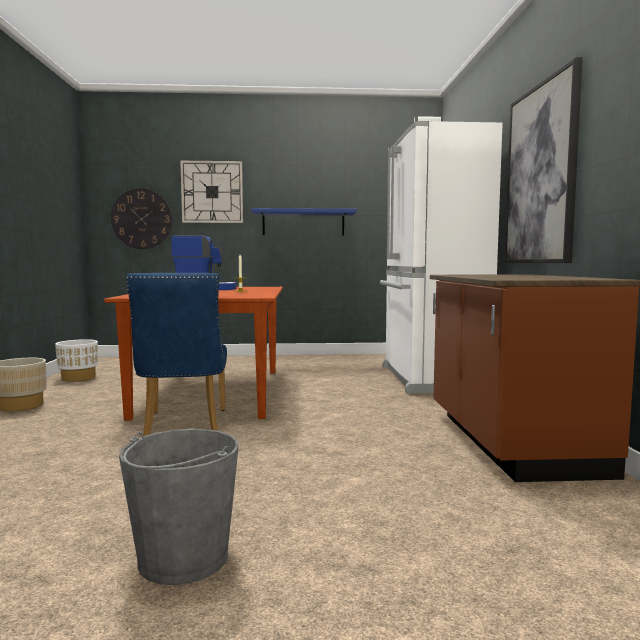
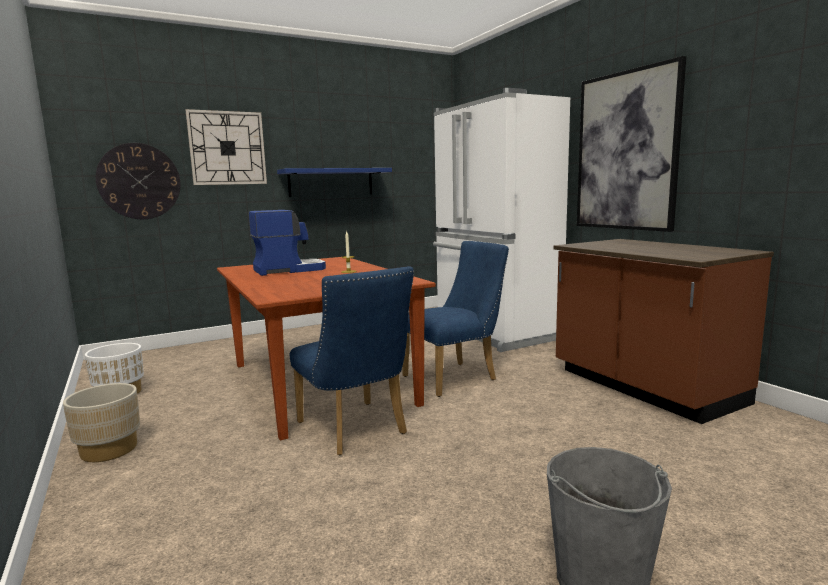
camera: 25 degrees left, 5 degrees up
none -> blue chair [403,241,509,397]

